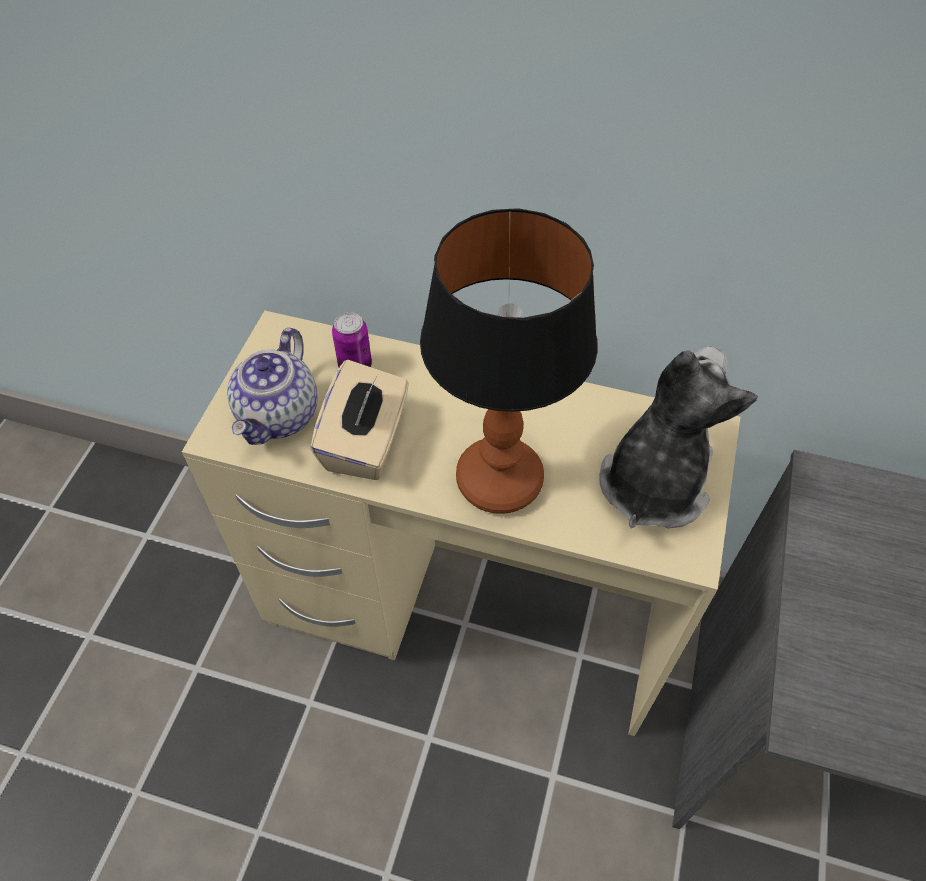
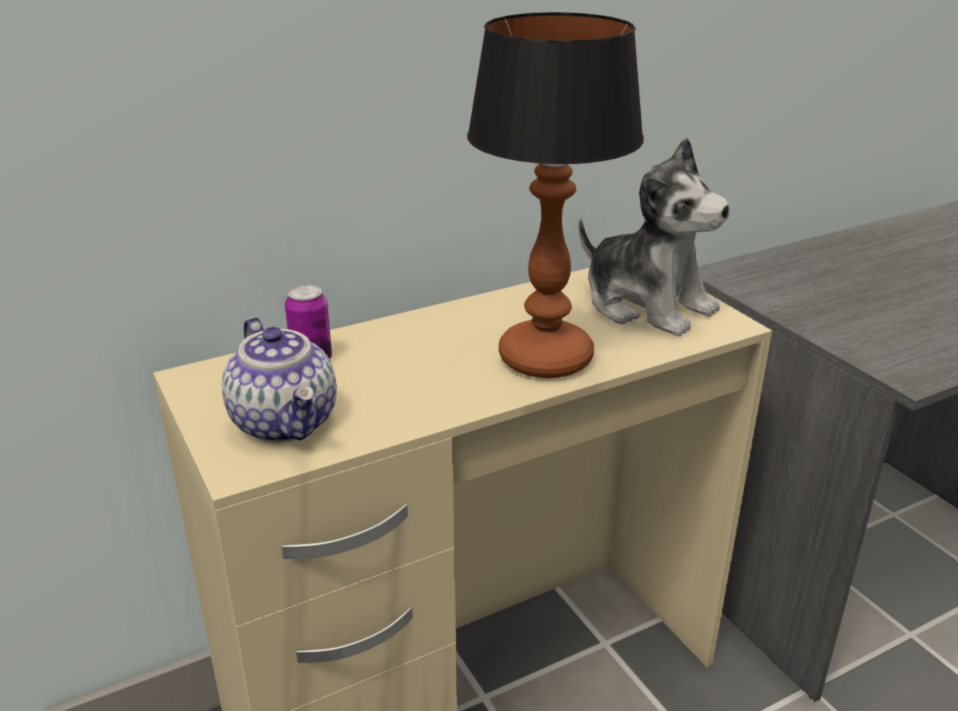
camera: 45 degrees left, 25 degrees down
beige tissue box [310,360,409,480] -> none
plush toy [599,347,758,528] -> plush toy turned 150 degrees clockwise [579,137,731,337]

